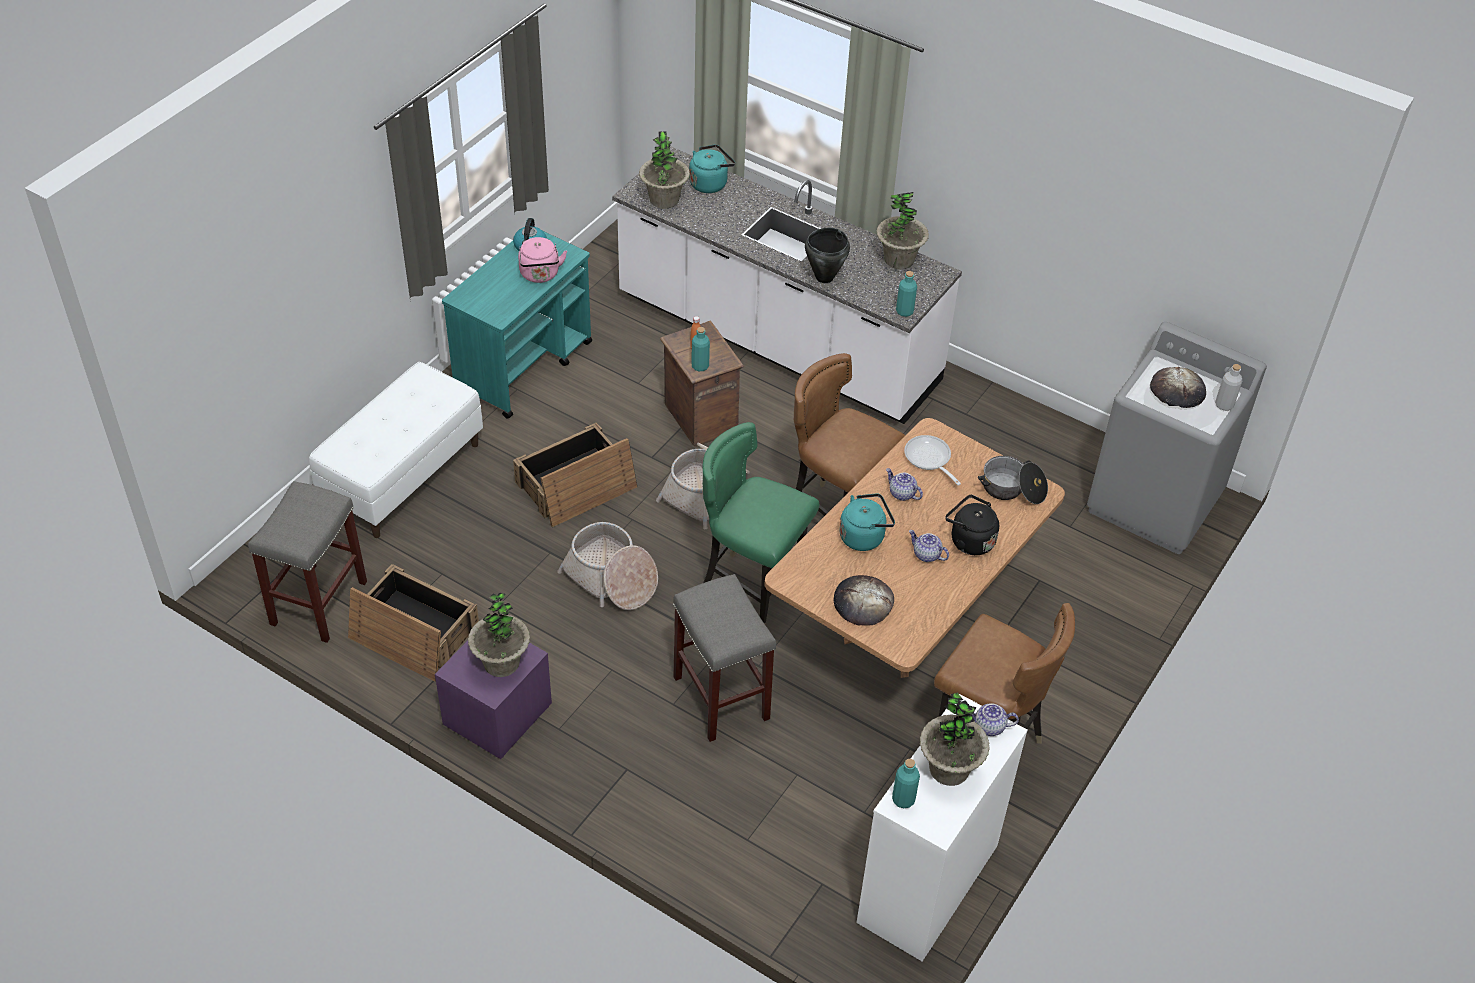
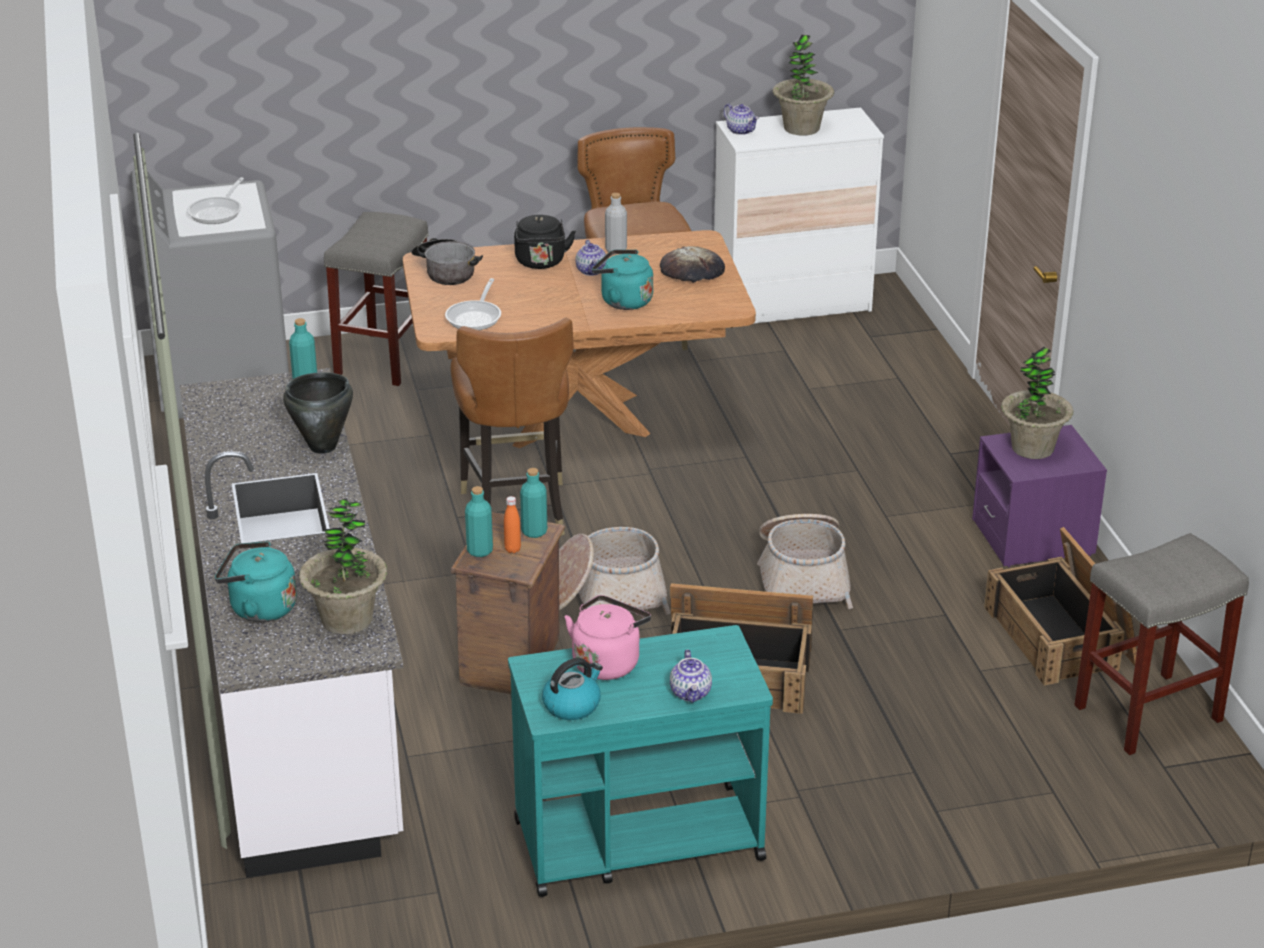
camera: 135 degrees left, 15 degrees down
white bench [309,362,483,538] -> none
grey stool [673,574,776,742] -> grey stool moved to [324,212,429,386]
green chair [702,422,819,624] -> none
potted plant [876,192,929,269] -> none
teapot [886,468,923,501] -> teapot moved to [670,649,712,703]
turquoise bottle [892,759,920,808] -> turquoise bottle moved to [465,486,493,557]
bread [1150,367,1206,408] -> frying pan [187,177,244,224]
grey bottle [1215,364,1242,411] -> grey bottle moved to [605,193,627,252]

